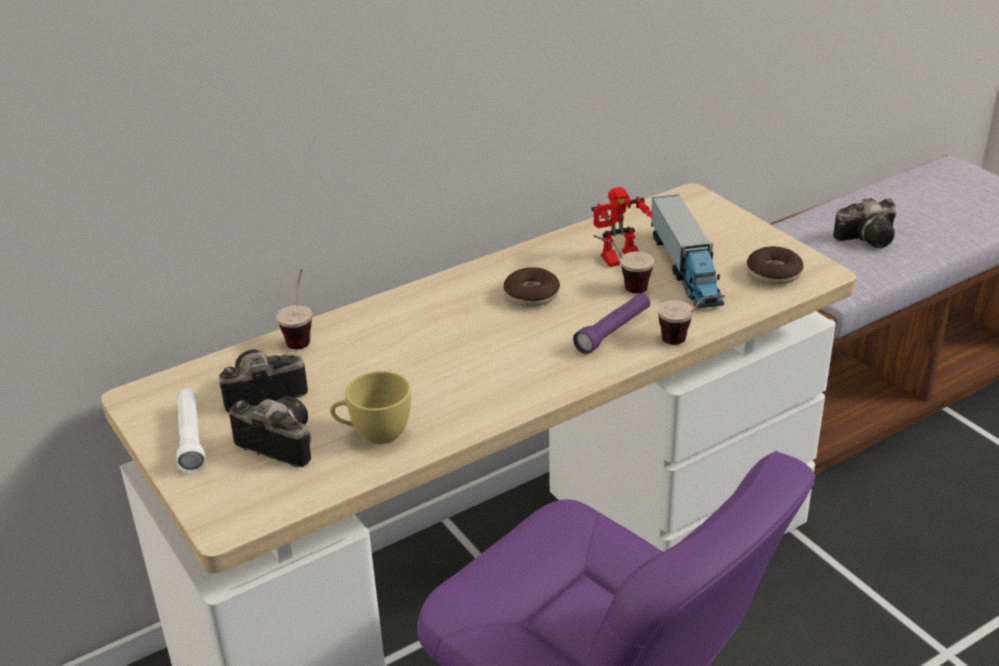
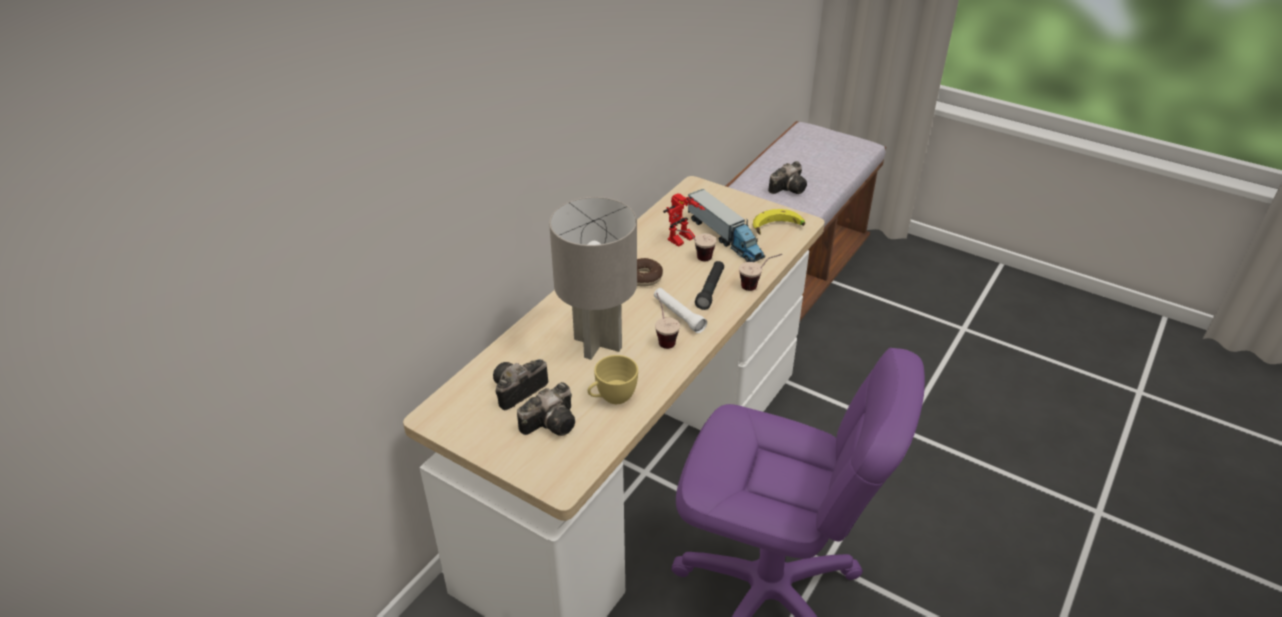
camera: 25 degrees left, 5 degrees up
white flashlight [176,389,205,473] -> white flashlight moved to [654,288,707,333]
camera [229,396,311,467] -> camera turned 135 degrees clockwise [517,382,575,436]
cup [276,269,312,349] -> cup moved to [655,292,680,349]
purple flashlight [573,293,650,354] -> black flashlight [695,261,724,310]
donut [747,246,803,285] -> banana [753,209,805,235]
none -> grey table lamp [549,197,637,360]

